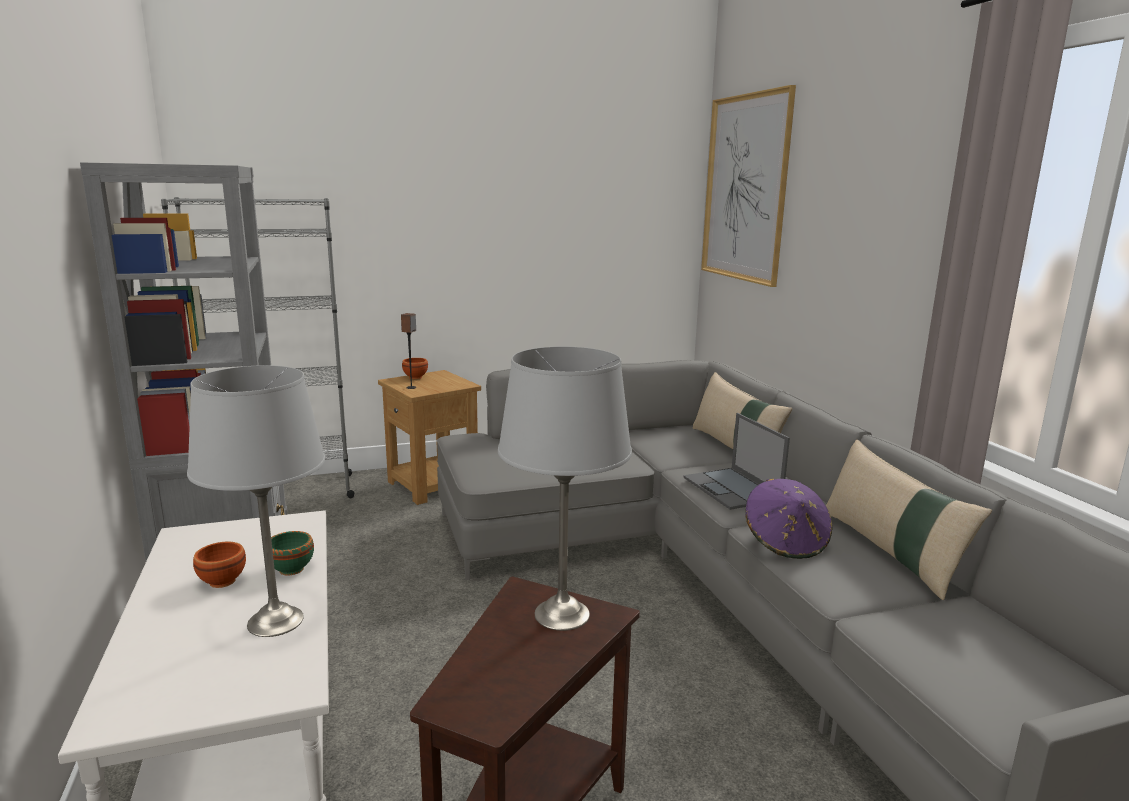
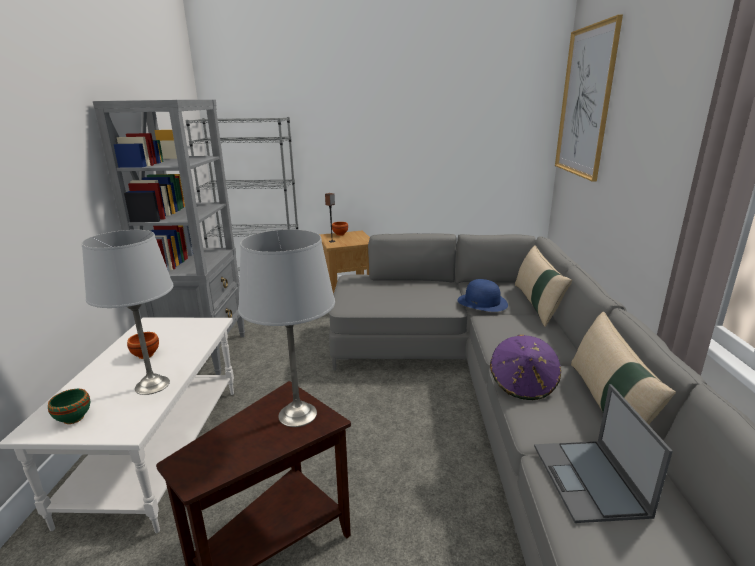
camera: 20 degrees right, 5 degrees up
green bowl [271,531,314,575] -> green bowl moved to [48,389,90,424]
laptop [684,413,790,510] -> laptop moved to [534,384,673,523]
none -> blue hat [457,279,508,312]

